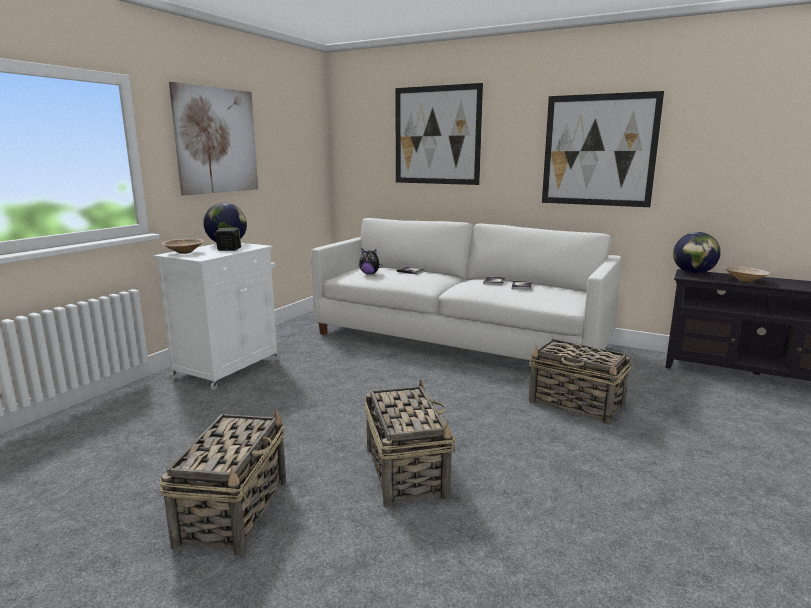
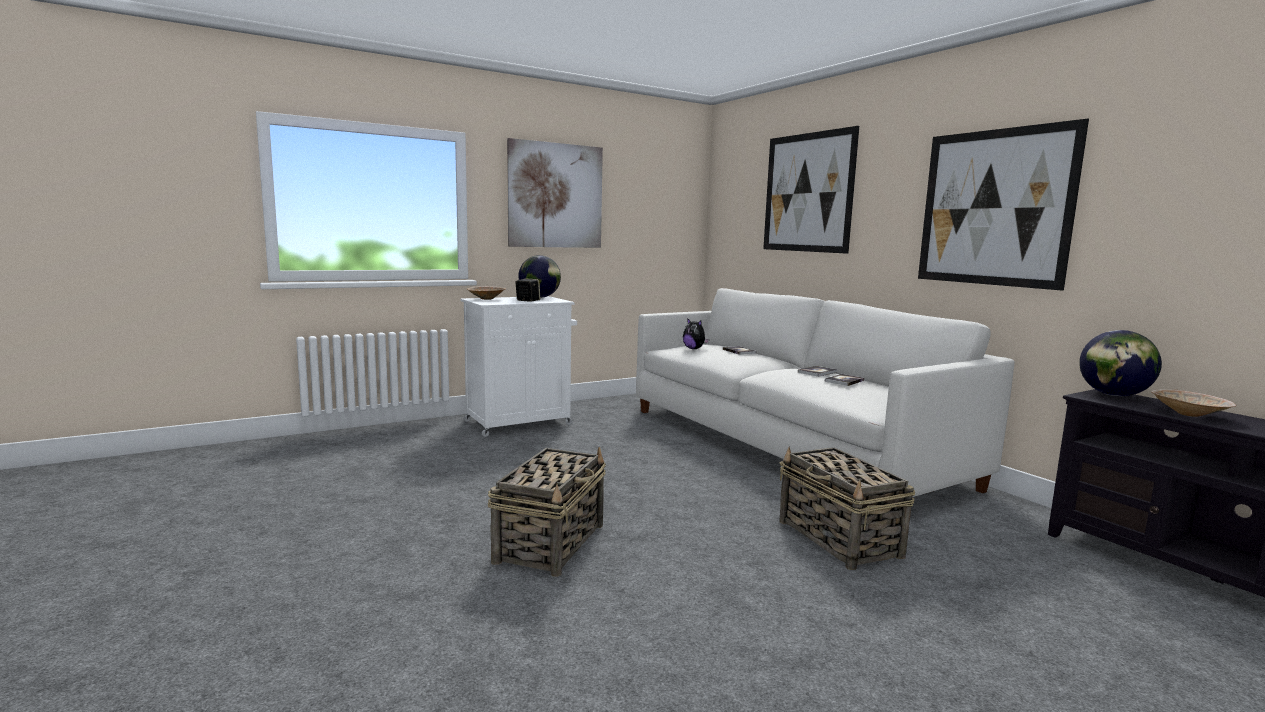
camera: 30 degrees right, 5 degrees down
basket [159,410,286,556] -> none

